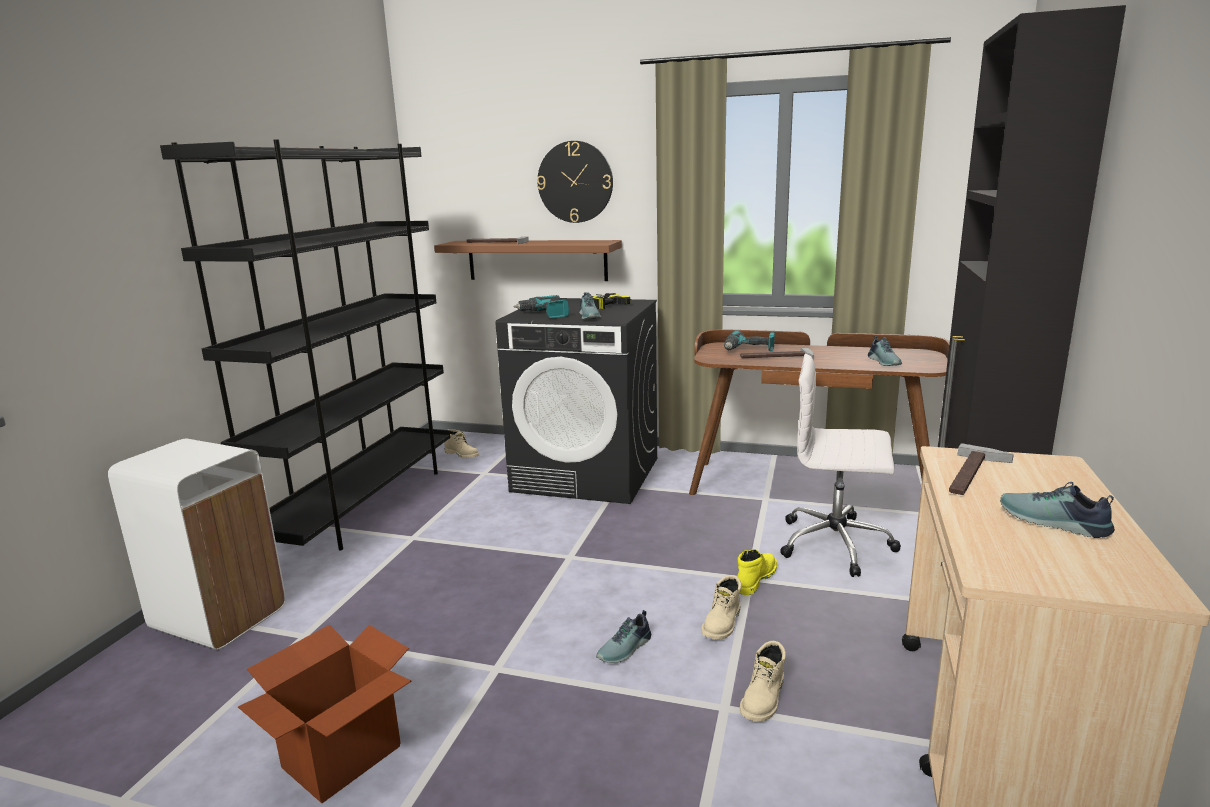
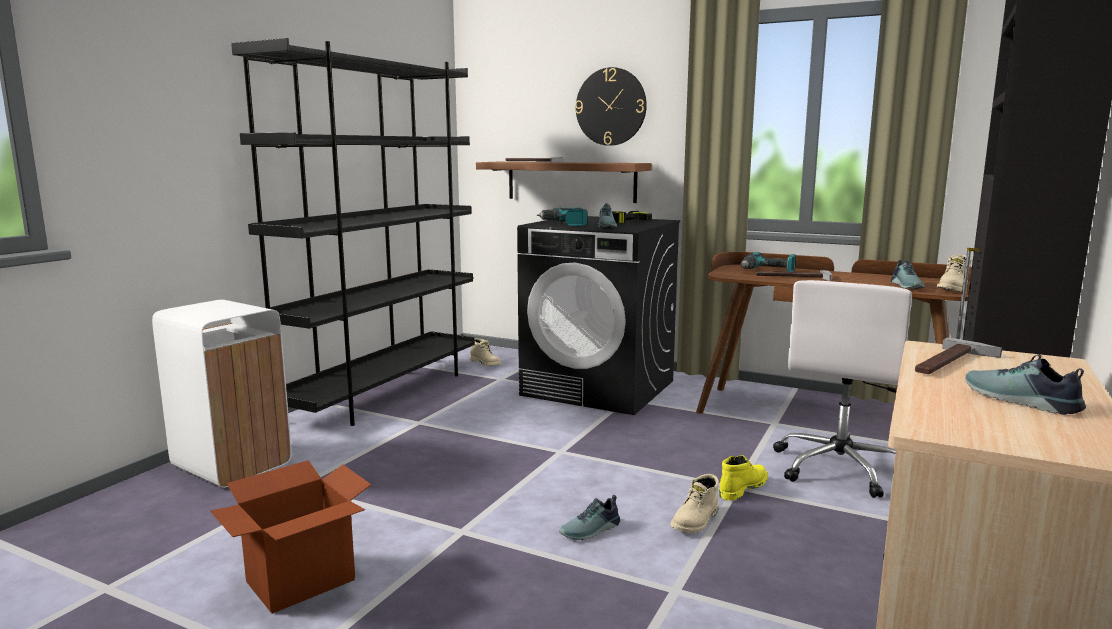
camera: 10 degrees right, 5 degrees down
beige boot [740,641,786,722] -> beige boot moved to [937,255,972,292]
white office chair [780,354,901,577] -> white office chair turned 90 degrees counterclockwise [773,280,912,498]

